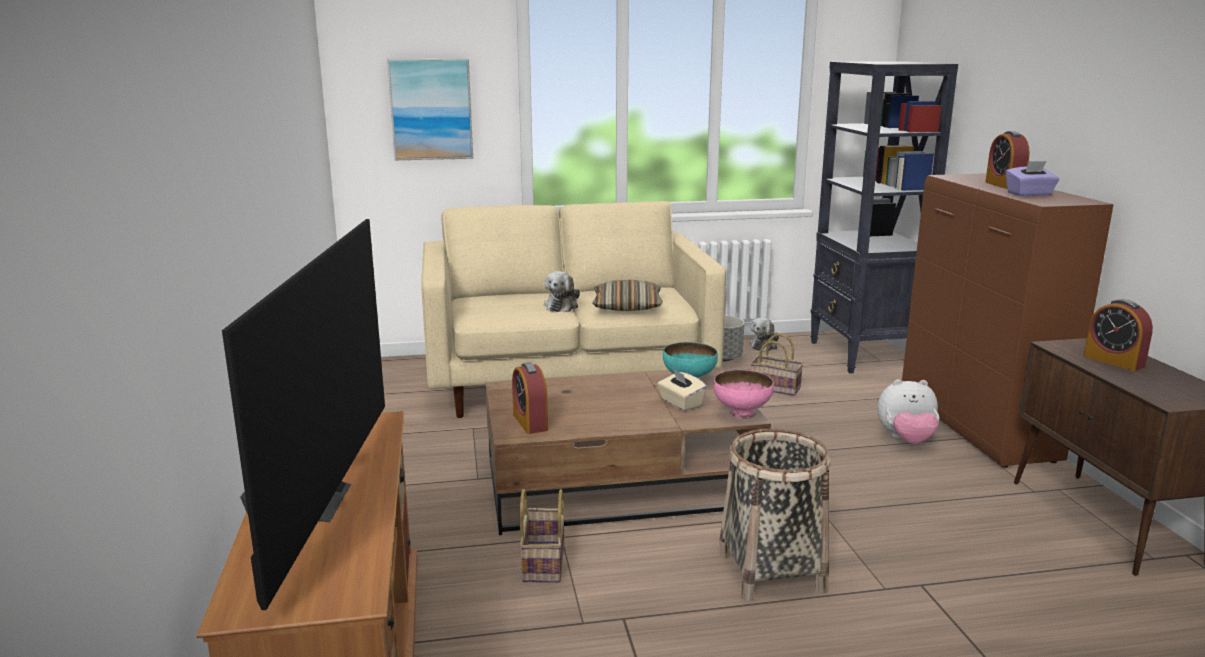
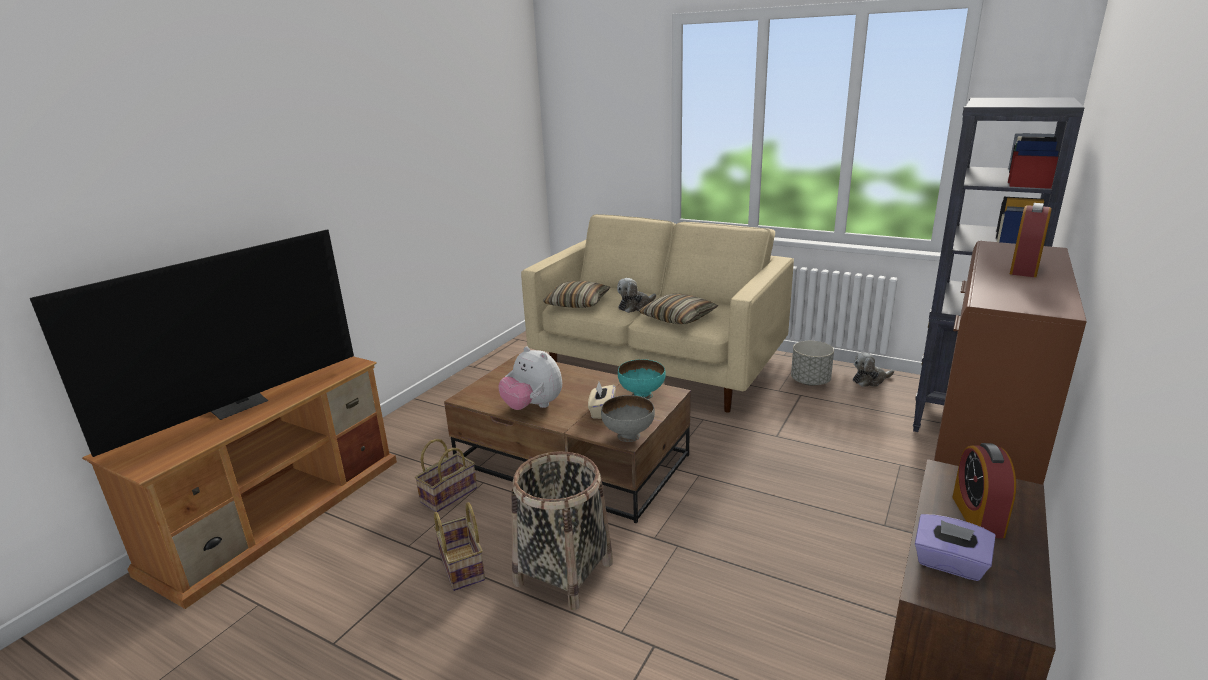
camera: 40 degrees right, 5 degrees up
picture [387,59,473,160] -> none
alarm clock [512,363,548,434] -> none
pink bowl [714,370,774,419] -> grey bowl [601,395,655,442]
basket [750,333,804,396] -> basket moved to [434,502,485,591]
plush toy [877,379,940,444] -> plush toy moved to [498,347,562,410]
purple tissue box [1006,161,1059,196] -> purple tissue box moved to [915,514,995,581]
none -> pillow [543,281,610,308]

